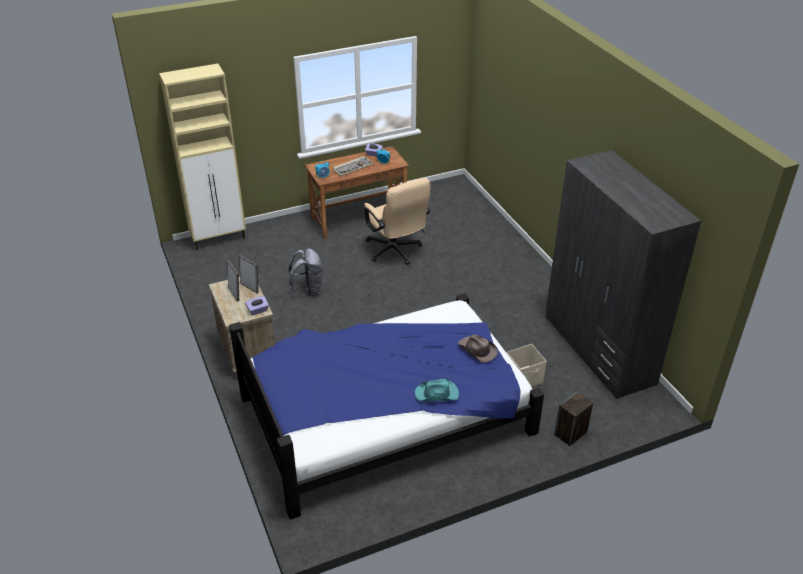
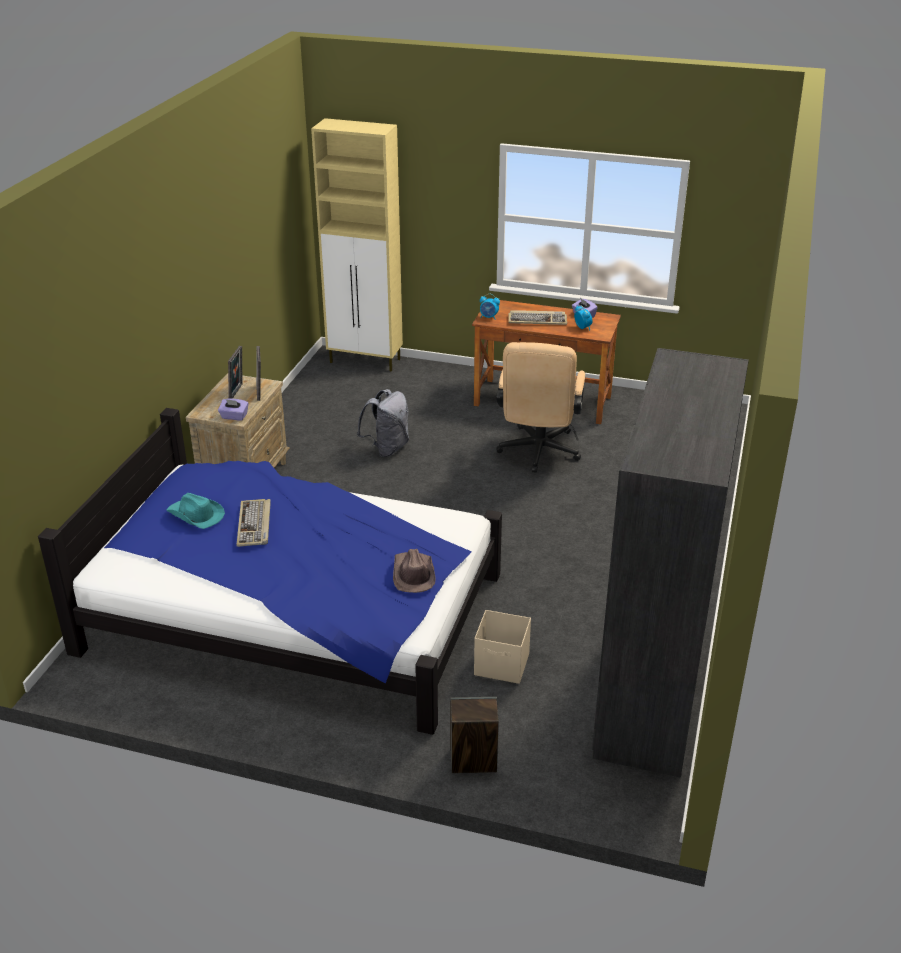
camera: 40 degrees right, 5 degrees down
turquoise hat [415,379,459,401] -> turquoise hat moved to [166,493,225,529]
none -> keyboard [237,499,271,547]

